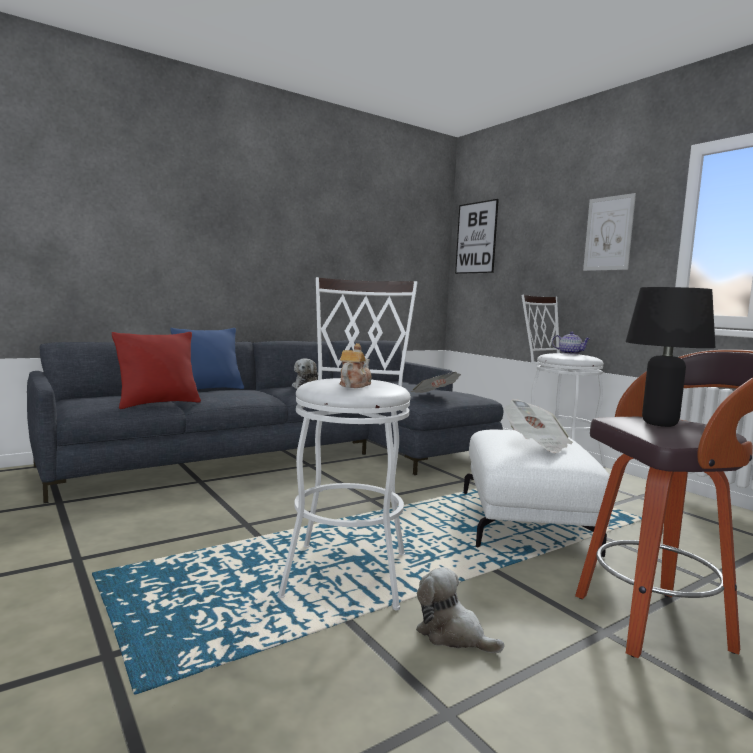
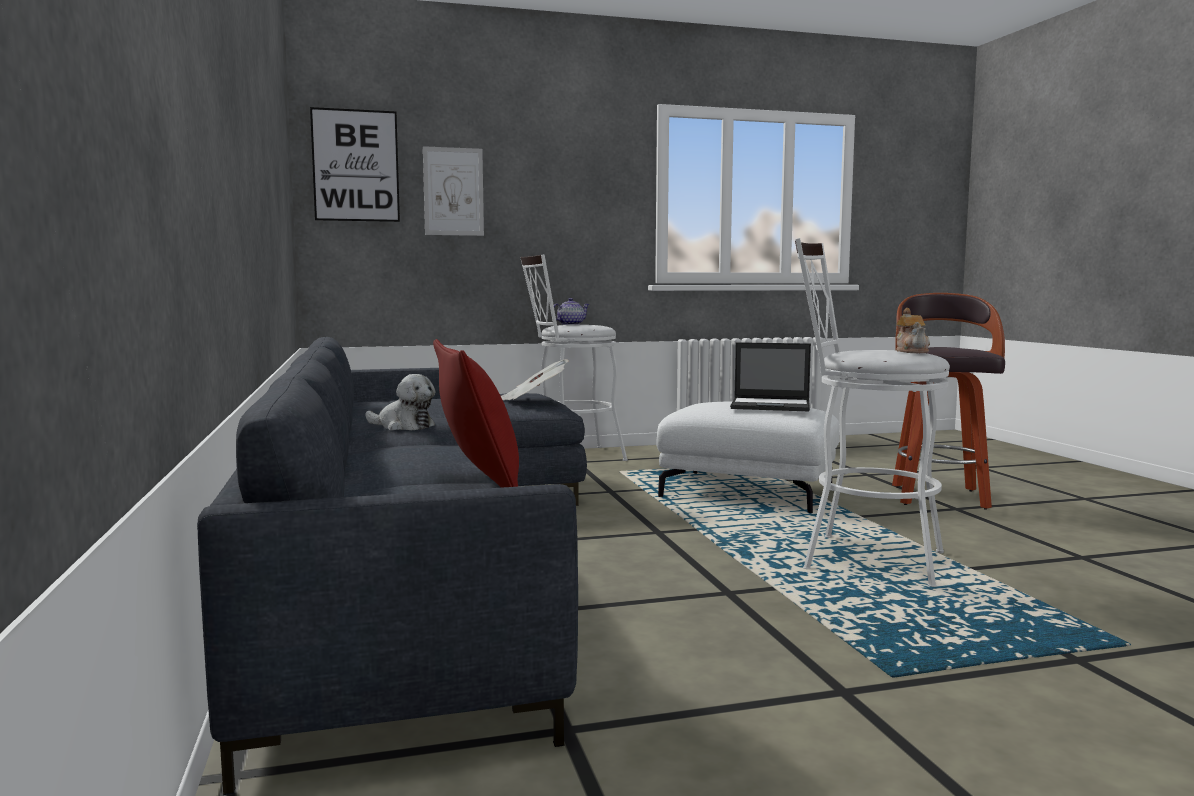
camera: 70 degrees left, 0 degrees up
blue pillow [170,328,244,389] -> none
teapot [339,343,372,388] -> teapot turned 135 degrees counterclockwise [896,308,930,353]
plush toy [416,567,504,653] -> none
newspaper [504,399,573,453] -> laptop [730,342,811,411]
picture [583,193,636,271] -> picture moved to [423,146,484,236]
black table lamp [625,287,715,427] -> none

